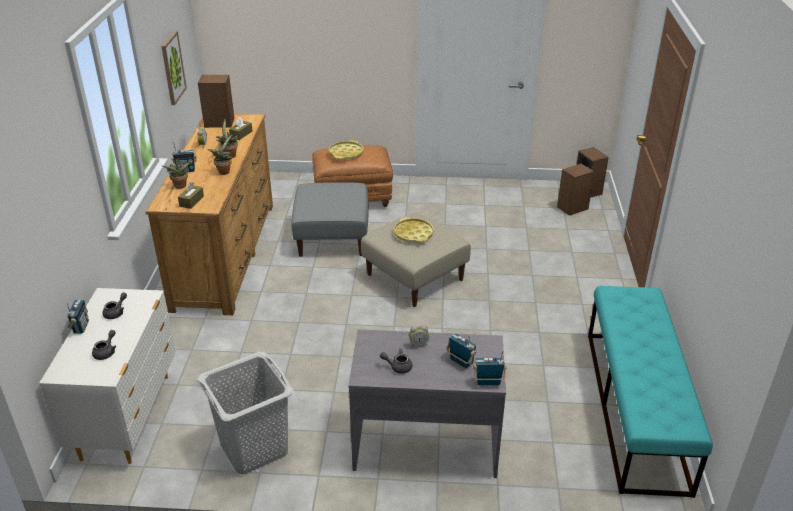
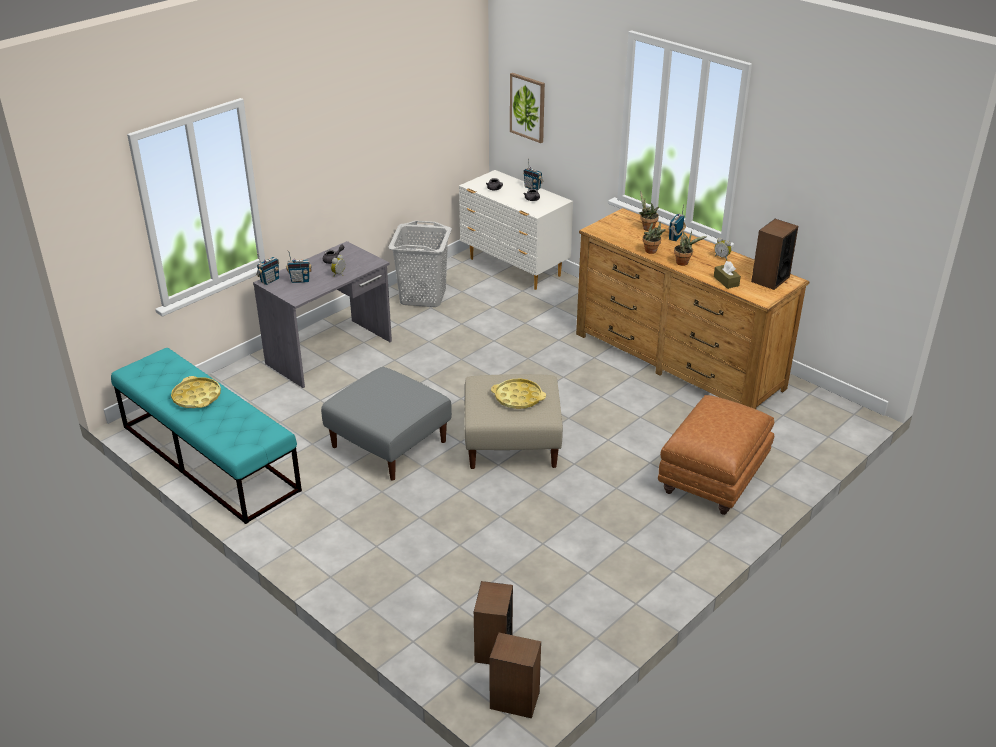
camera: 130 degrees right, 0 degrees up
picture [161,31,187,105] -> picture moved to [510,73,545,143]
brown tissue box [178,182,204,209] -> none
grey ottoman [292,182,369,257] -> grey ottoman moved to [321,367,452,480]
yellow tray [329,140,364,160] -> yellow tray moved to [171,376,221,408]

